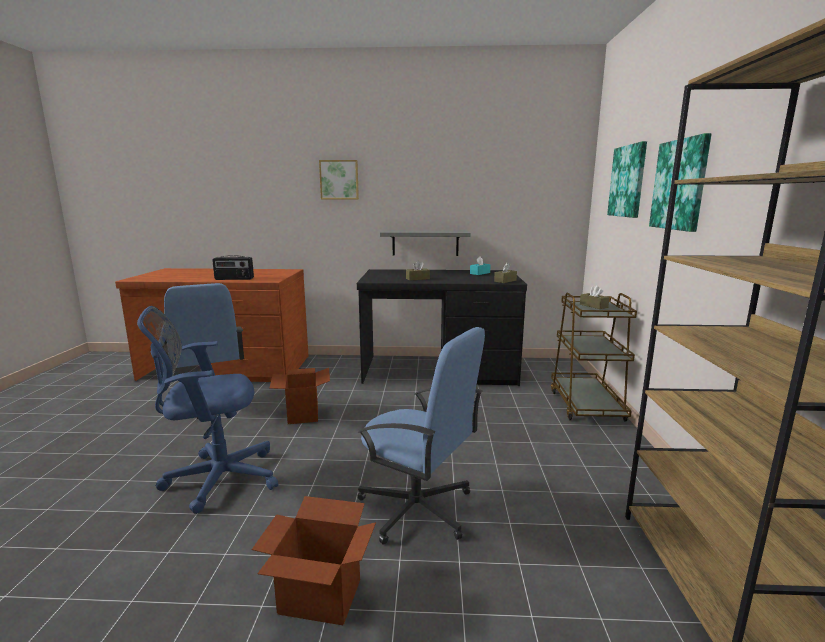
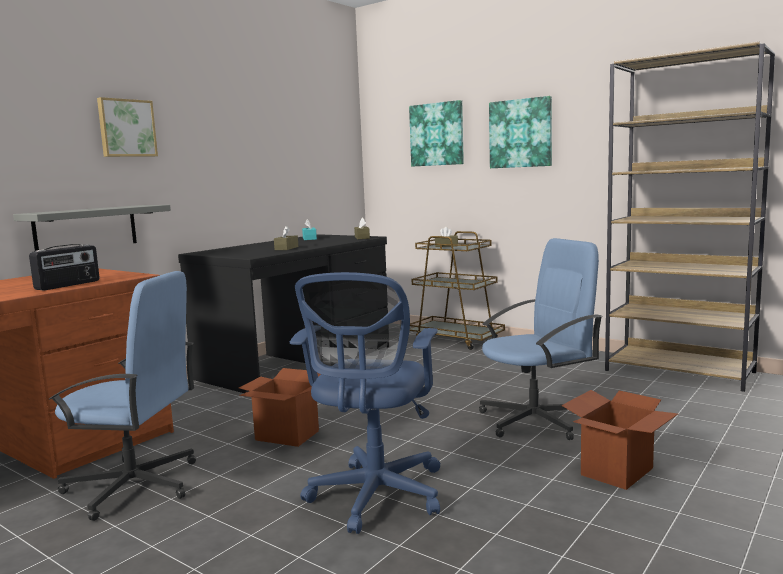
camera: 55 degrees left, 5 degrees down
grey shelf [380,230,471,256] -> grey shelf moved to [13,205,171,251]

